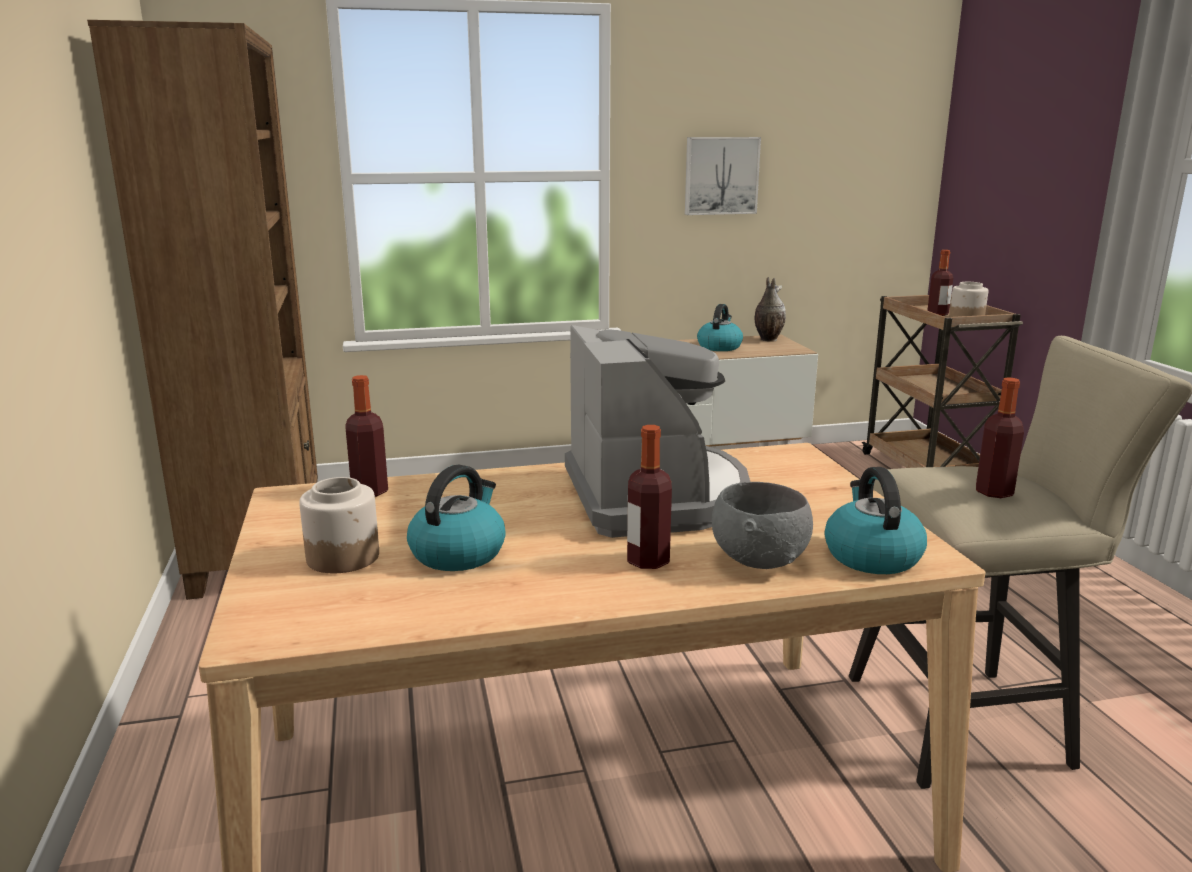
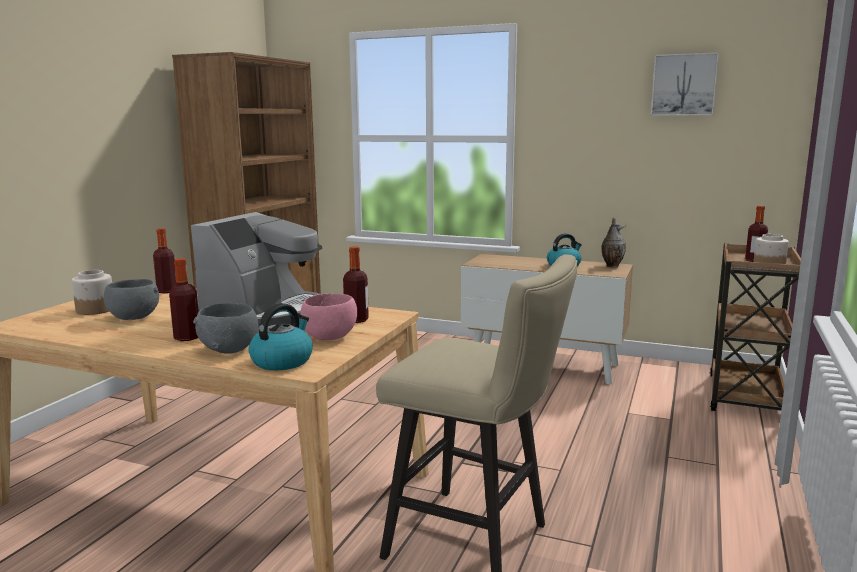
camera: 35 degrees right, 5 degrees down
kettle [407,465,506,571] -> grey bowl [104,279,159,320]
picture [685,137,761,215] -> picture moved to [651,53,719,116]
bottle [976,377,1024,498] -> bottle moved to [343,246,369,323]
none -> pink bowl [300,294,357,340]

